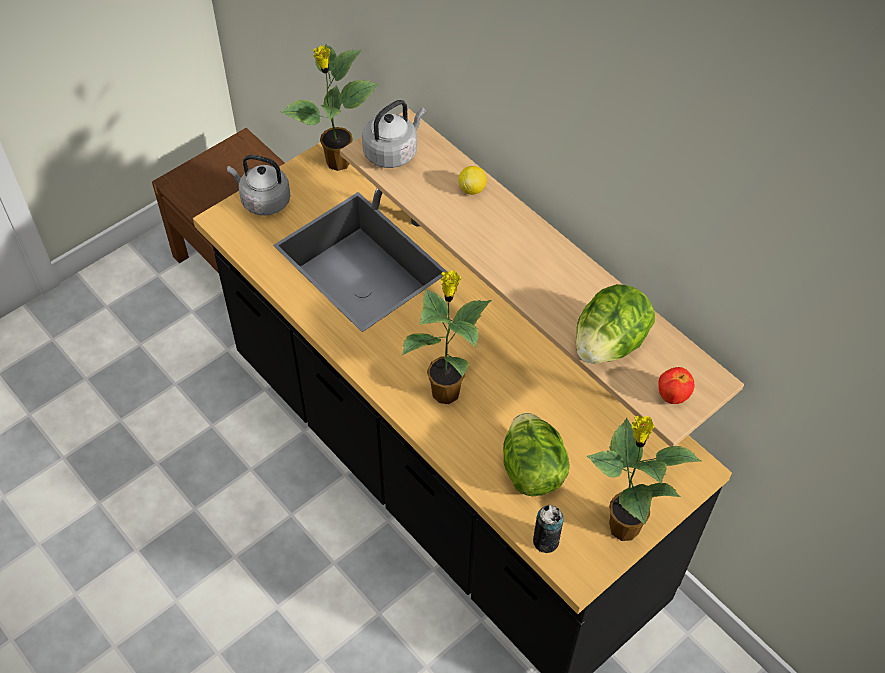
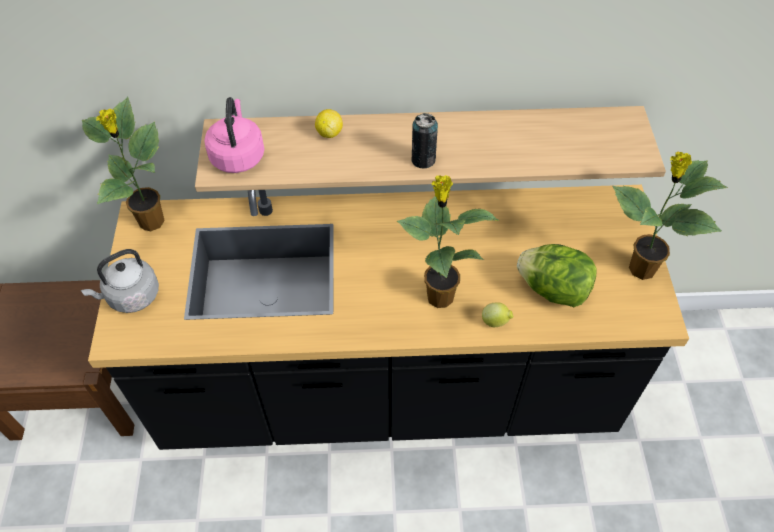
camera: 50 degrees left, 0 degrees up
grey kettle [362,100,426,168] -> pink kettle [204,97,264,173]
can [533,505,564,553] -> can moved to [411,113,438,169]
lettuce [576,284,655,364] -> none
apple [658,367,695,404] -> none
none -> lemon [482,302,513,327]

